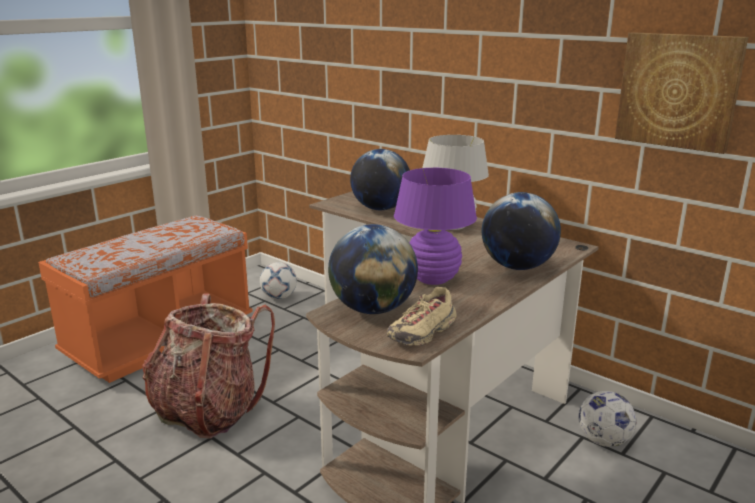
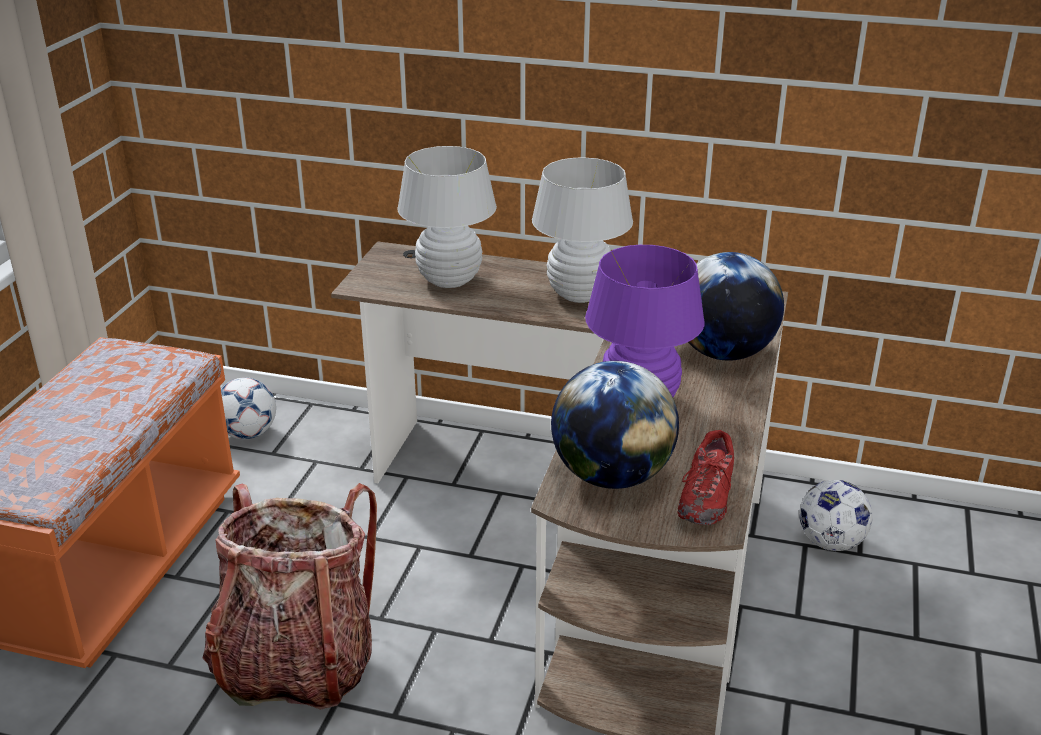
camera: 25 degrees left, 10 degrees up
globe [350,149,410,210] -> white table lamp [398,146,497,288]
beige shoe [387,287,457,346] -> red shoe [678,430,734,525]
picture [615,32,748,154] -> none

